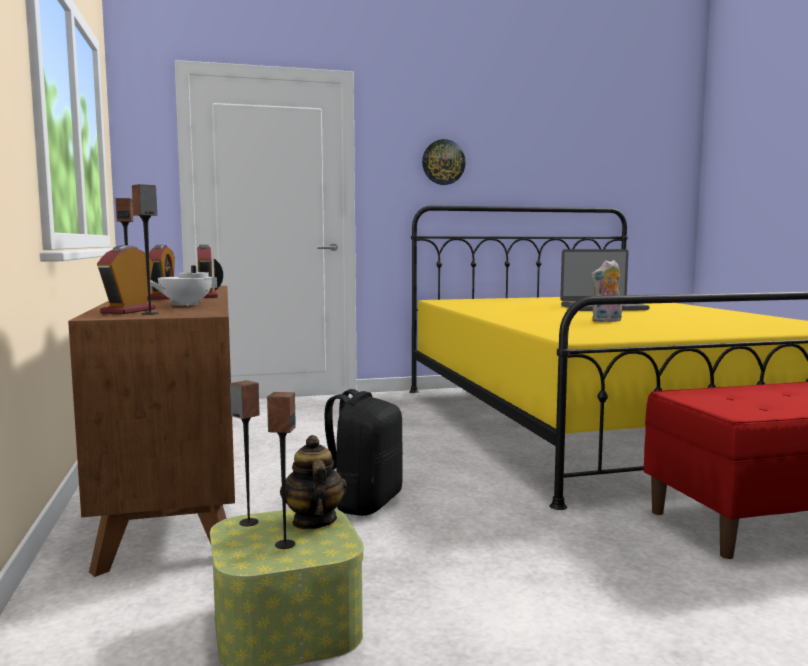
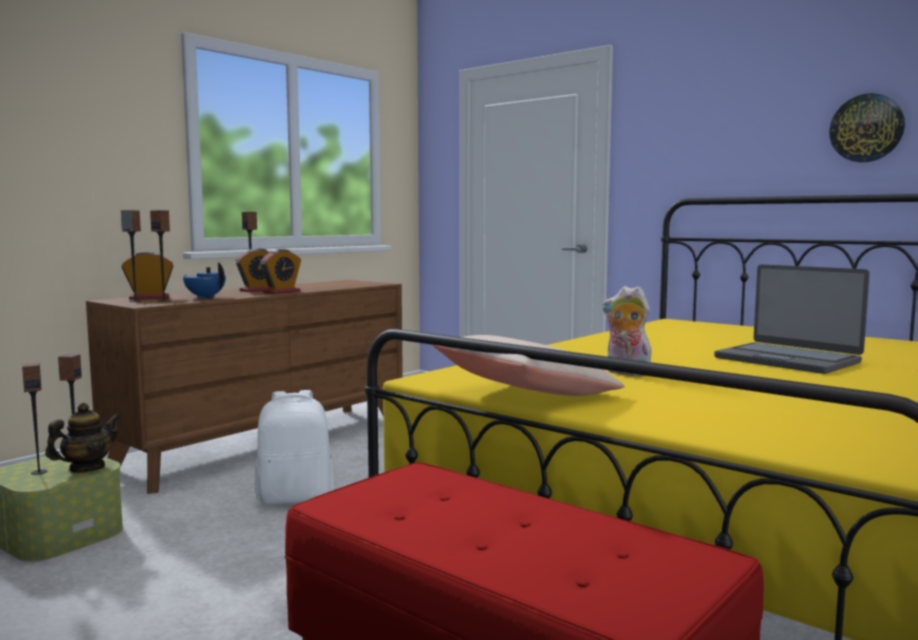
camera: 55 degrees right, 0 degrees up
white teapot [150,258,223,306] -> blue teapot [183,262,226,299]
black backpack [325,389,403,516] -> white backpack [255,390,335,505]
wall clock [422,139,466,185] -> wall clock moved to [829,93,905,162]
none -> speaker [150,210,170,302]
none -> beige pillow [433,335,625,396]

